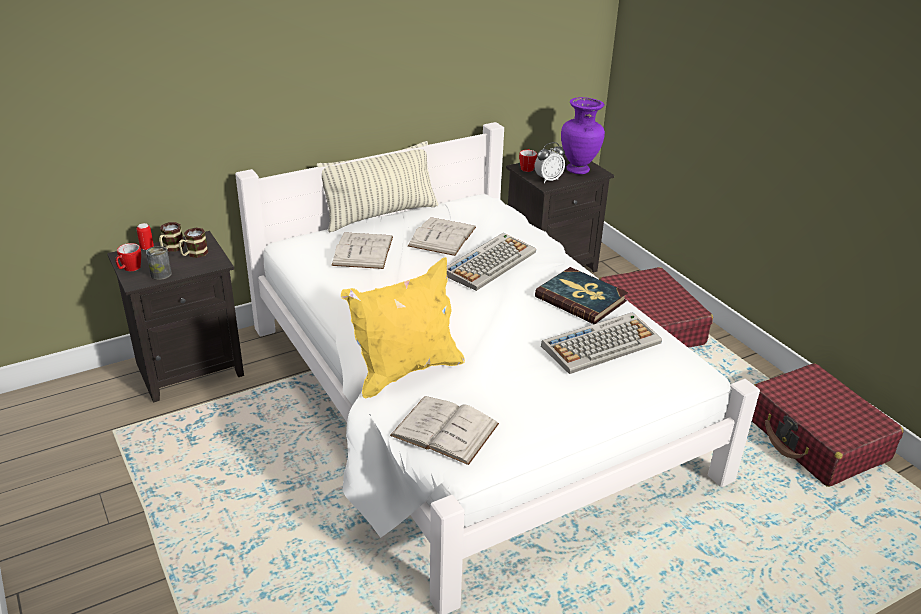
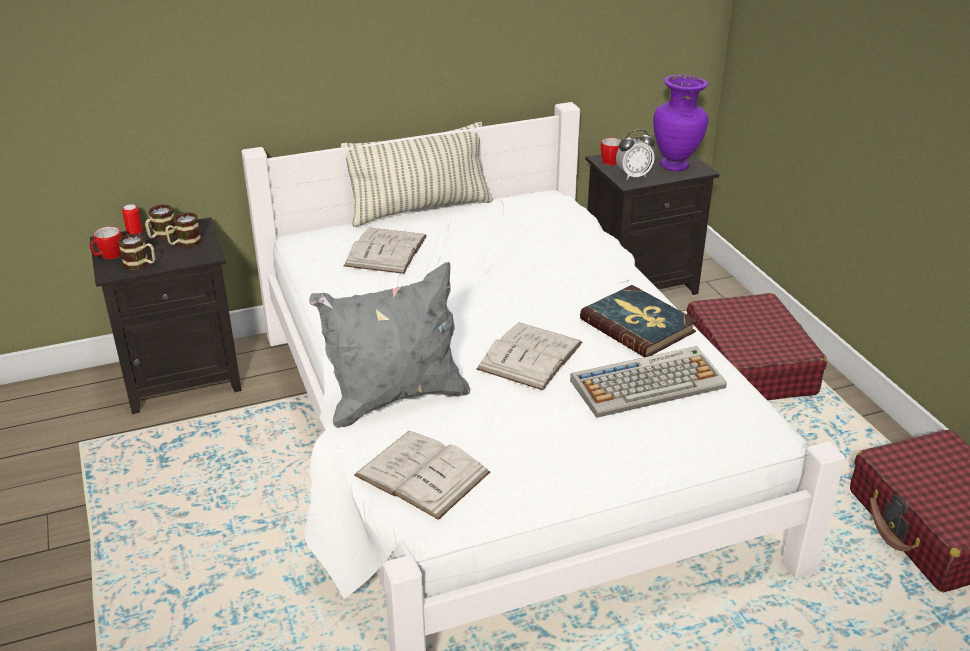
camera: 10 degrees right, 0 degrees up
can [146,246,172,280] -> mug [118,234,155,270]
yellow pillow [341,257,465,399] -> grey pillow [309,262,470,428]
white book [408,217,476,256] -> white book moved to [476,323,582,390]
keyboard [447,233,536,291] -> none

